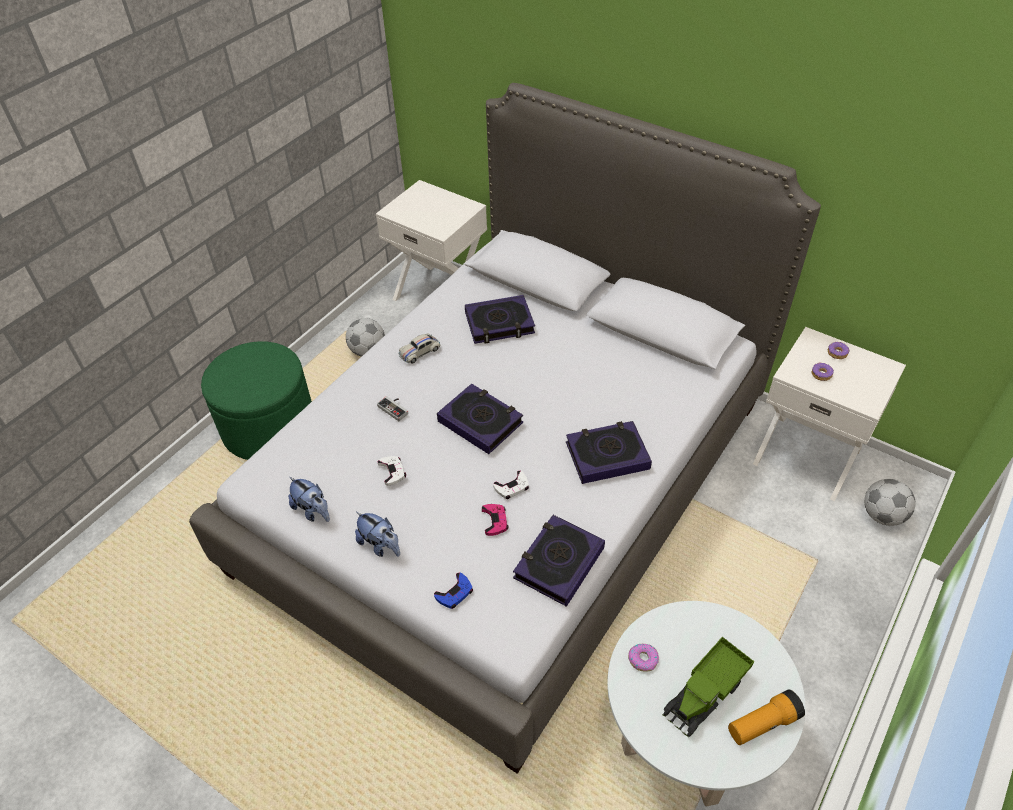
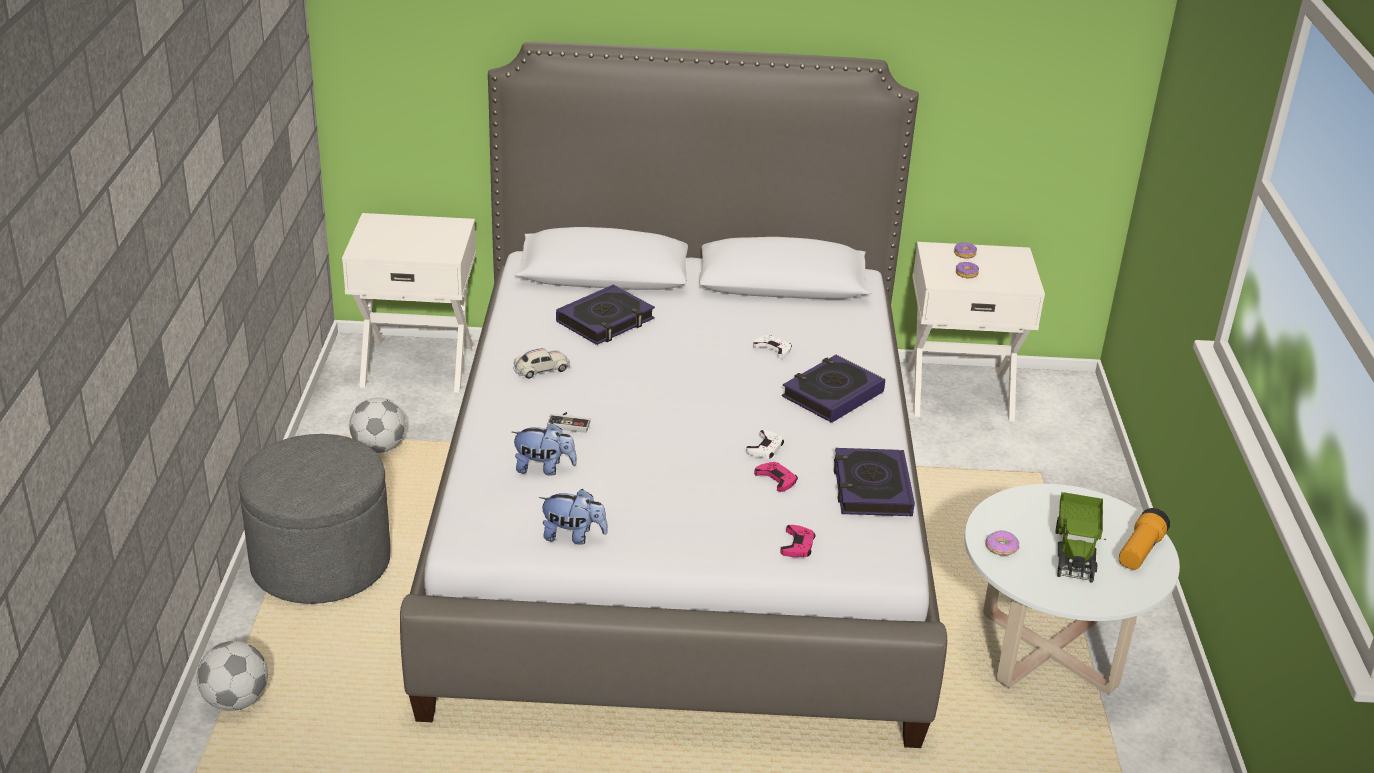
camera: 35 degrees left, 15 degrees down
green ottoman [201,341,312,460] -> grey ottoman [238,434,391,604]
plush toy [355,512,400,557] -> plush toy moved to [511,423,577,476]
white game controller [378,456,406,486] -> white game controller moved to [753,335,792,358]
white toy car [398,333,440,364] -> white toy car turned 135 degrees counterclockwise [513,348,570,379]
blue game controller [434,572,473,609] -> pink game controller [780,525,815,557]
book [437,384,523,454] -> none
football [864,479,915,526] -> football moved to [197,641,268,711]

